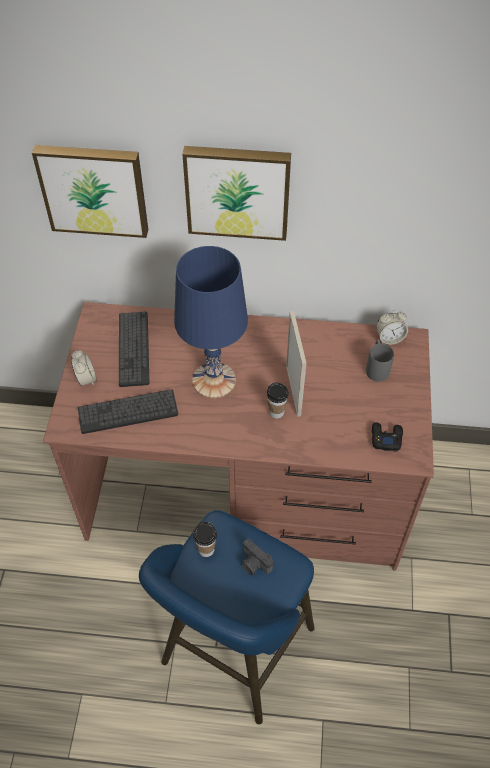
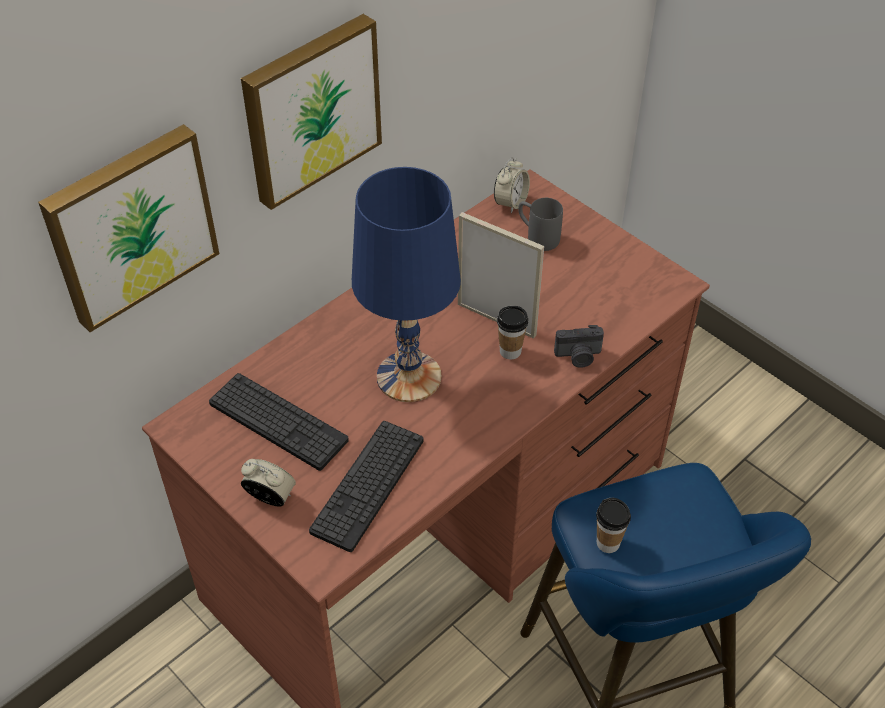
camera: 50 degrees left, 5 degrees down
camera [241,539,273,575] -> camera moved to [554,325,604,368]
black game controller [372,422,403,452] -> none

